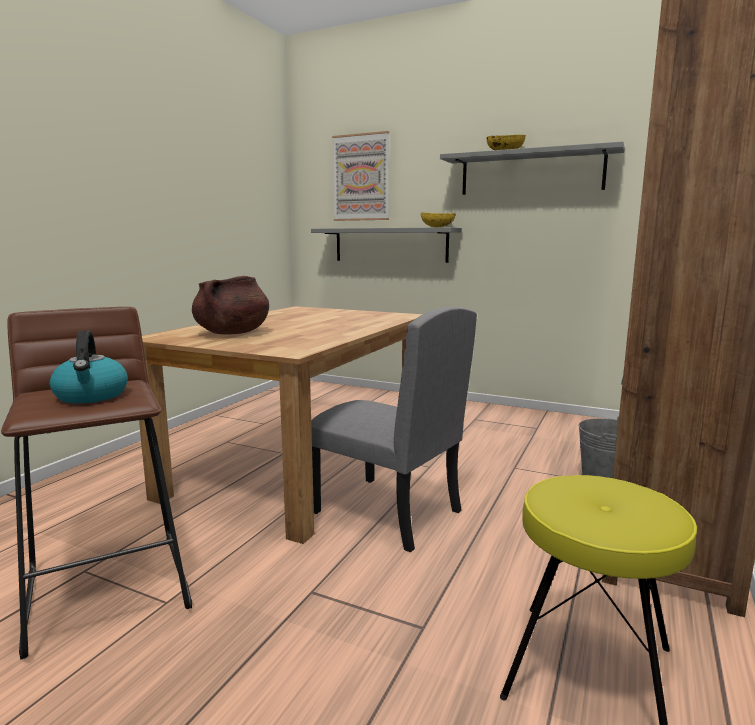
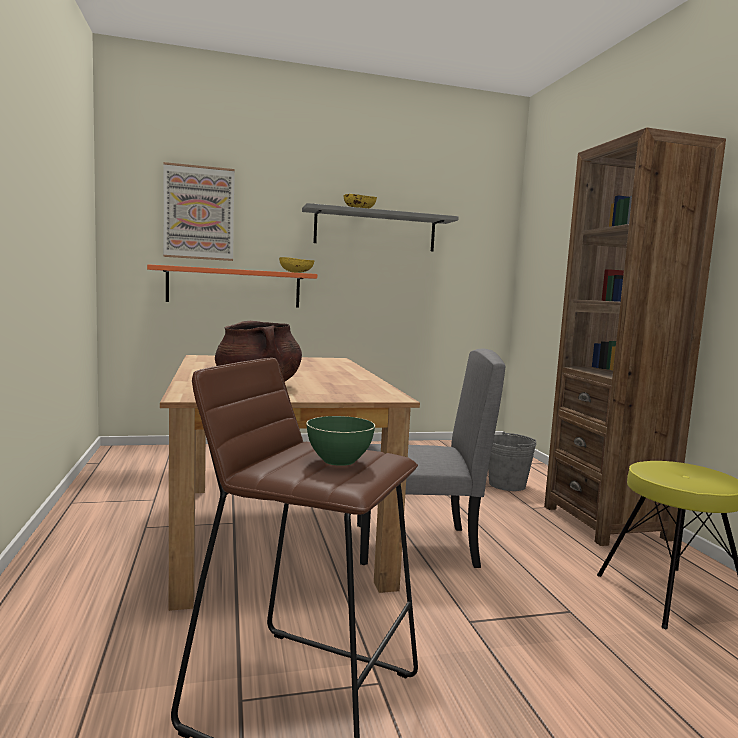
camera: 40 degrees left, 5 degrees down
kettle [50,330,128,403] -> green bowl [306,416,375,466]
grey shelf [311,227,462,263] -> orange shelf [147,264,317,307]

